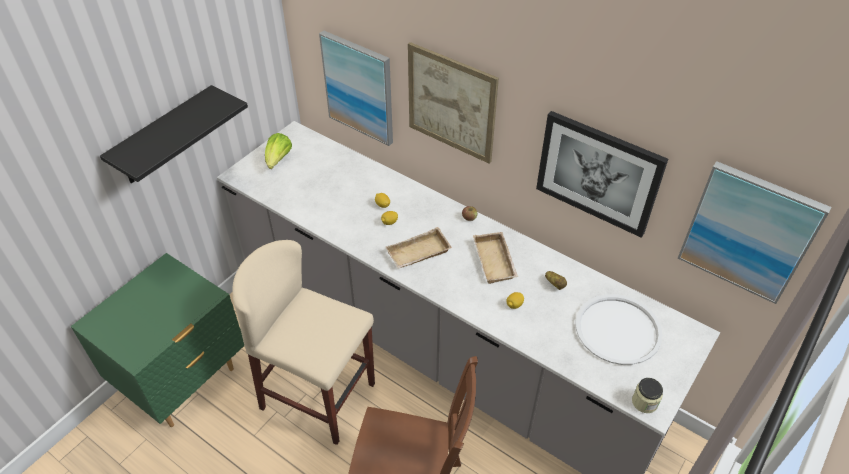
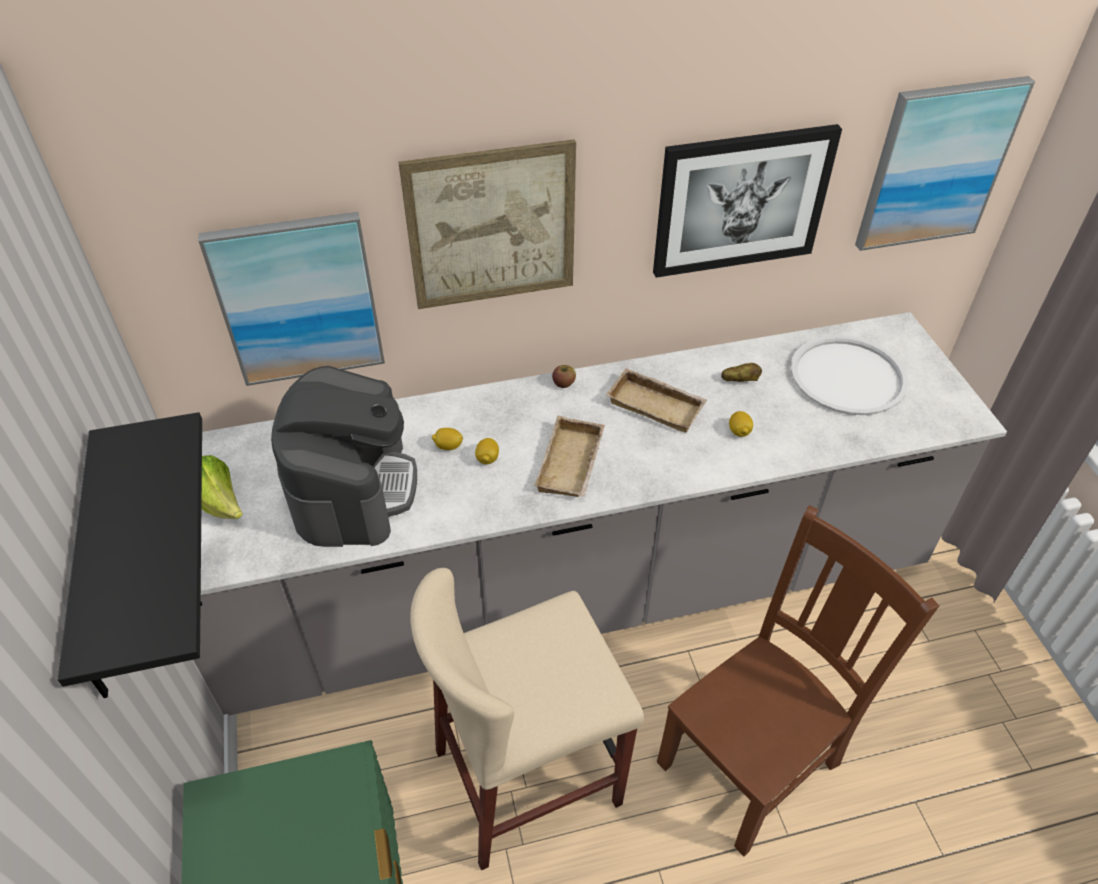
camera: 50 degrees left, 0 degrees up
jar [632,378,663,413] -> none
none -> coffee machine [271,366,417,547]

